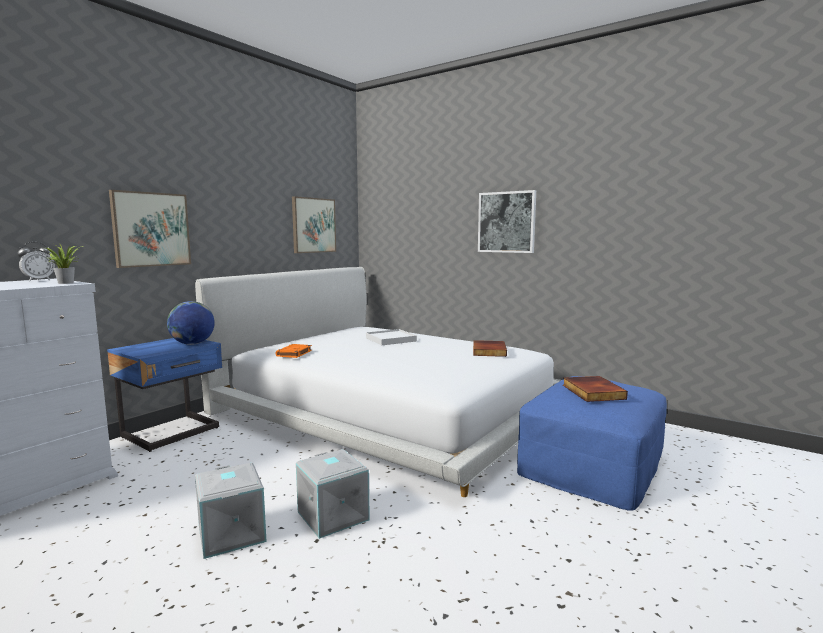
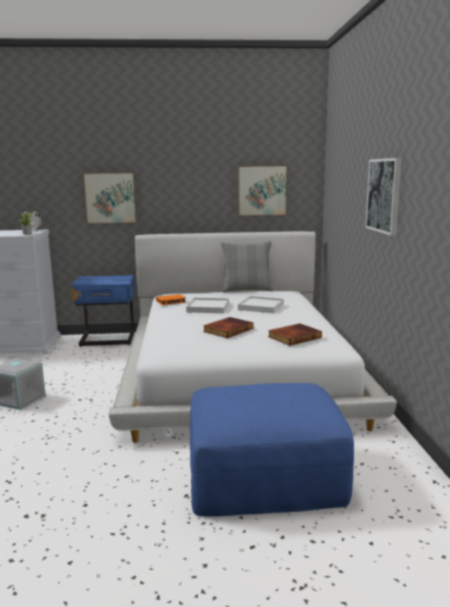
camera: 50 degrees right, 5 degrees up
globe [167,301,215,345] -> none
grey storage box [296,449,370,539] -> none
book [563,376,628,402] -> book moved to [203,317,253,338]
none -> white tray [186,298,229,313]
none -> grey pillow [221,241,273,292]

